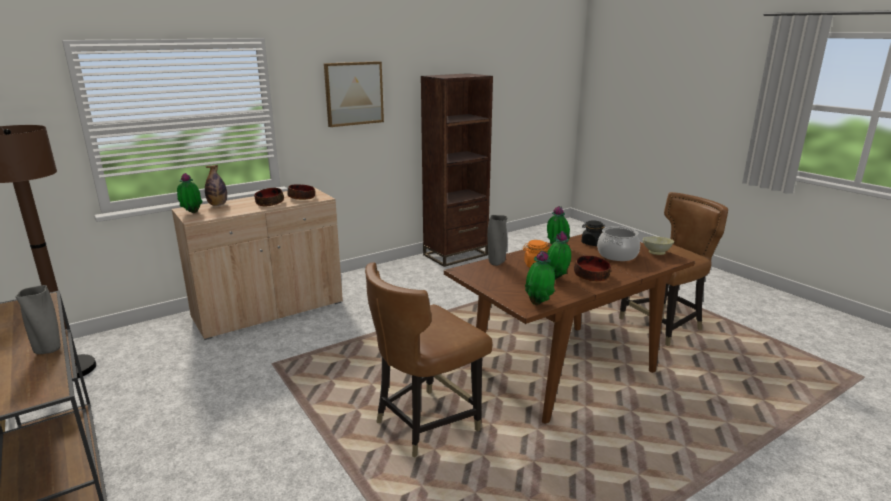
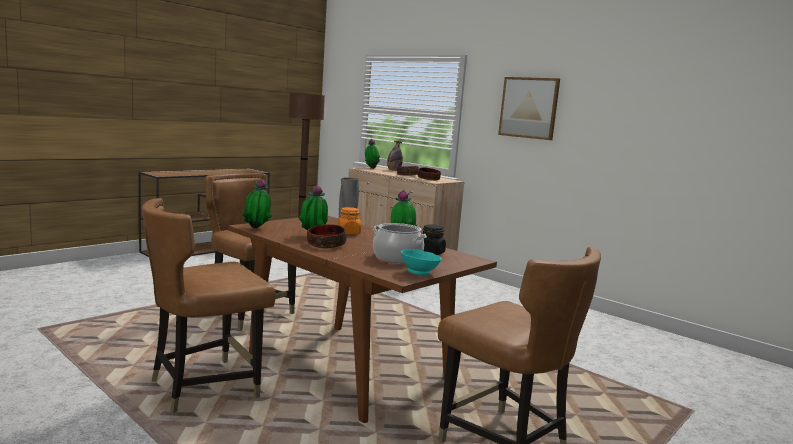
camera: 75 degrees right, 10 degrees down
grey vase [16,285,61,354] -> none
brown bookcase [421,73,493,267] -> none
beige bowl [643,237,674,255] -> turquoise bowl [401,249,442,275]
none -> brown chair [142,198,276,414]

